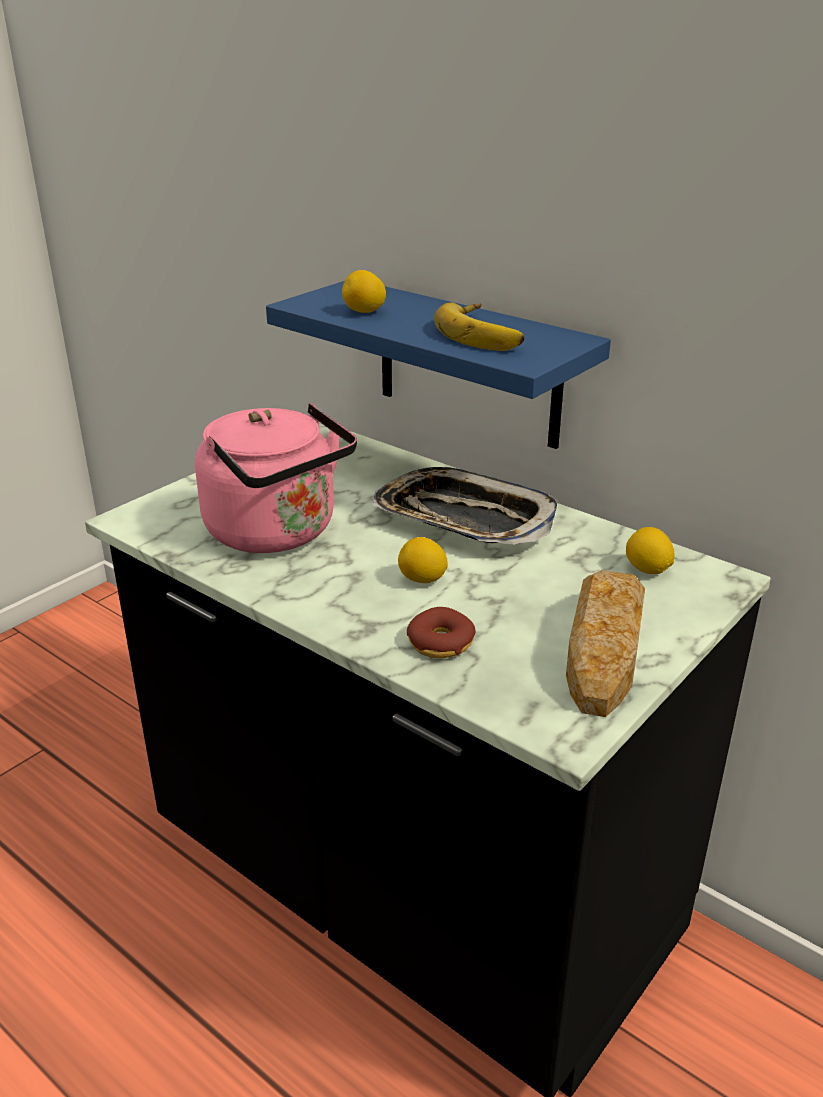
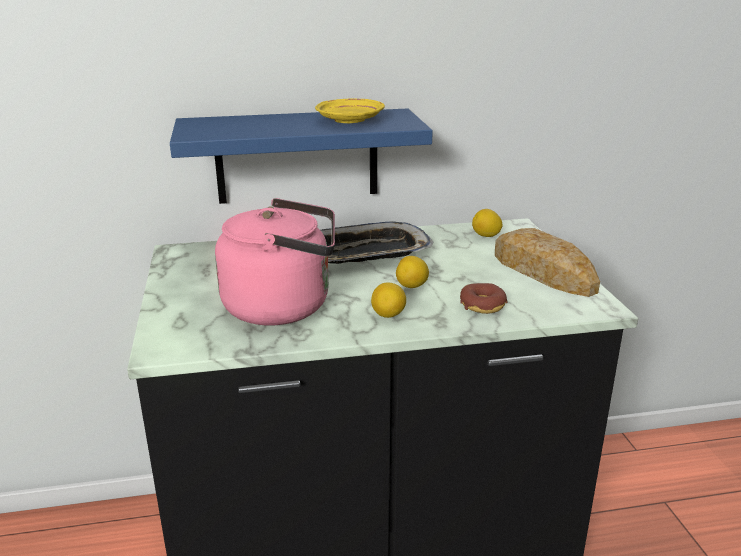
camera: 50 degrees left, 5 degrees down
lemon [342,270,386,313] -> lemon moved to [371,283,406,318]
banana [434,302,524,351] -> yellow plate [315,99,385,123]

